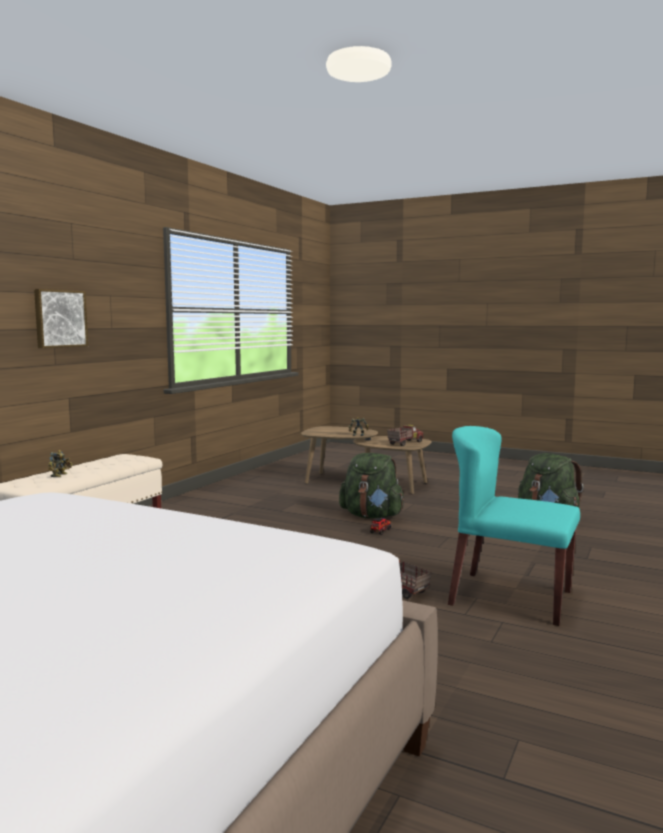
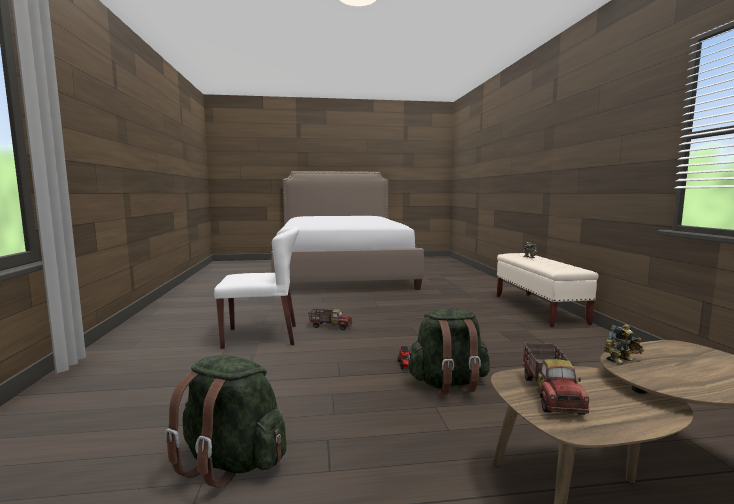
camera: 145 degrees right, 0 degrees up
picture [34,289,88,348] -> none
turquoise chair [448,426,580,626] -> white chair [214,227,299,349]

